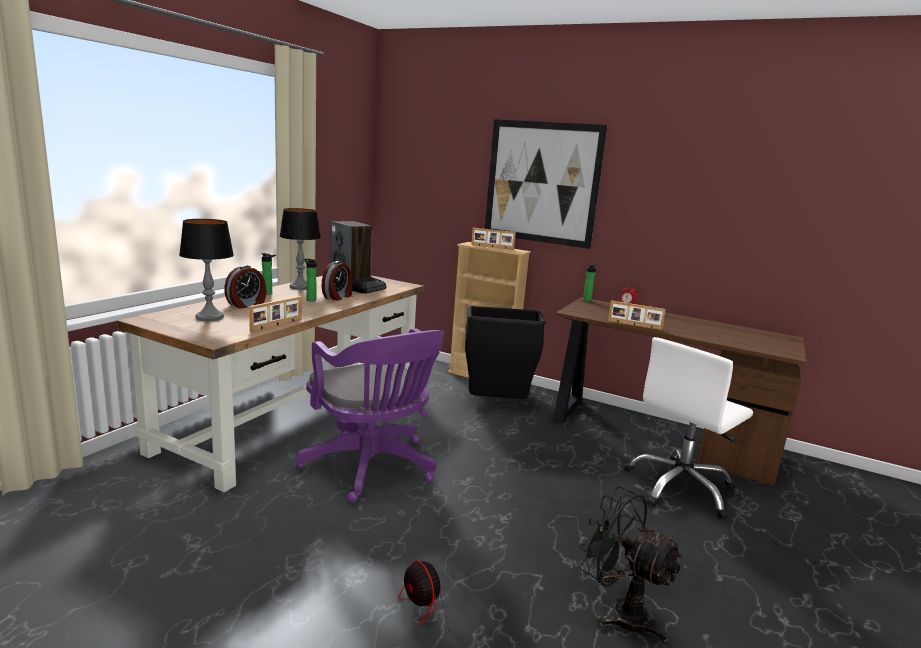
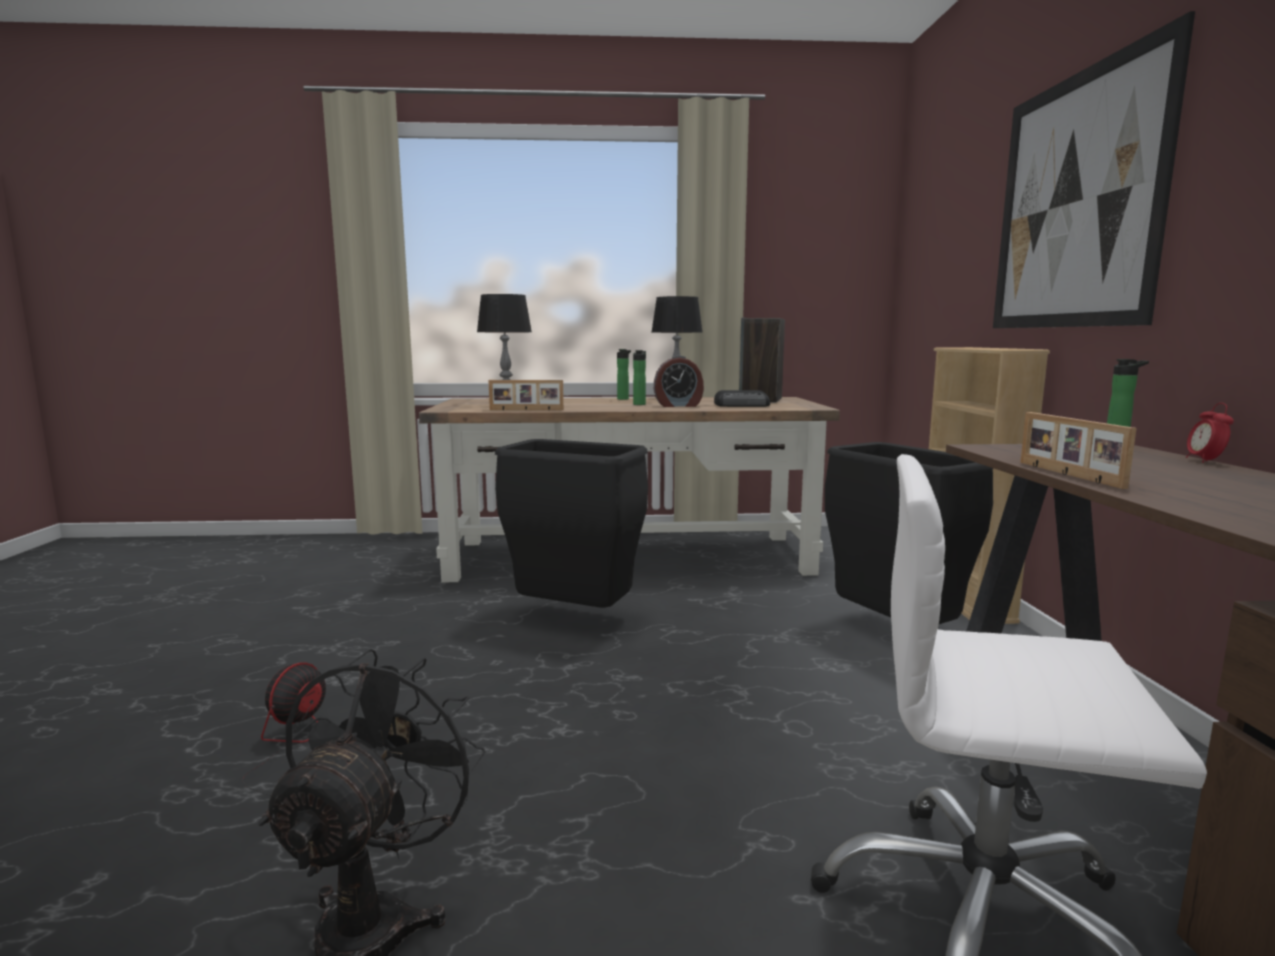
camera: 60 degrees right, 5 degrees down
alarm clock [224,265,267,308] -> none
purple office chair [296,328,444,503] -> black trash can [495,439,648,608]
picture frame [471,228,516,250] -> none

